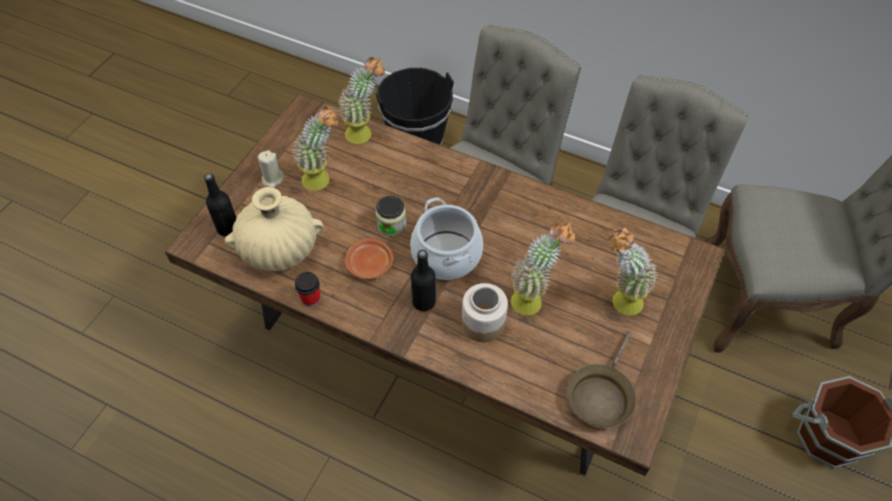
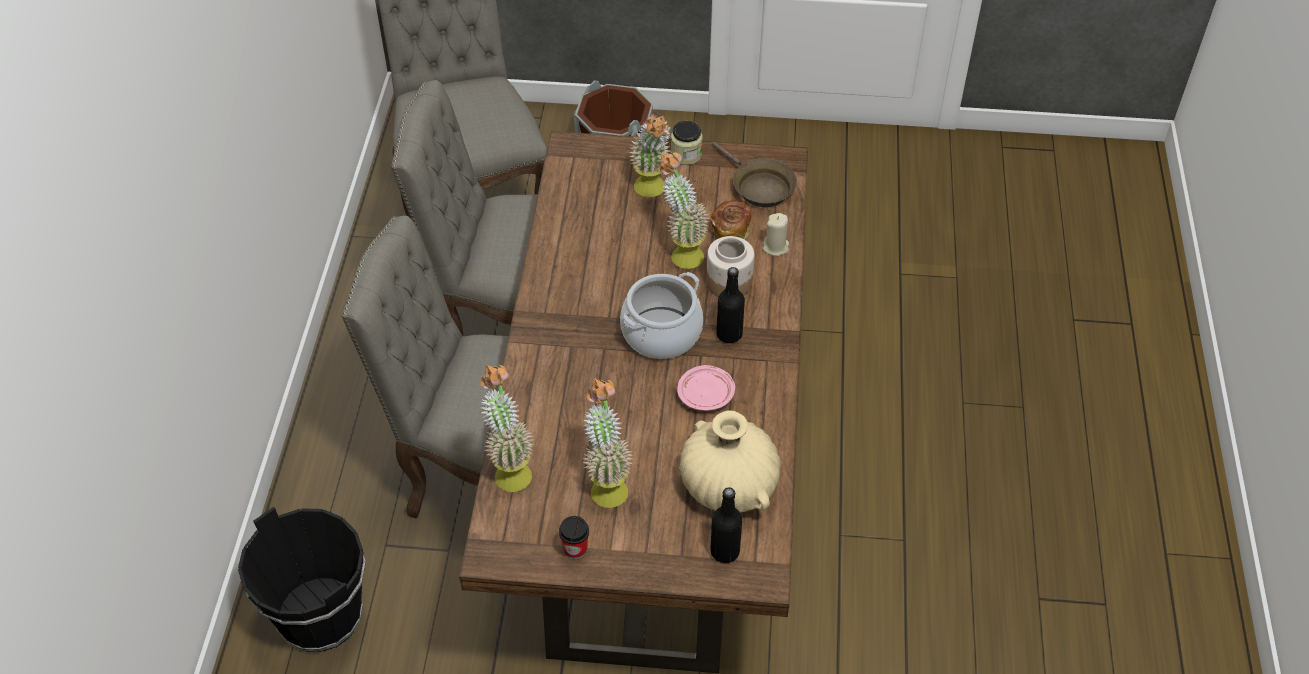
camera: 110 degrees left, 5 degrees down
beige candle [257,150,284,188] -> beige candle moved to [763,213,789,256]
cup [295,272,320,307] -> cup moved to [559,516,589,560]
brown plate [345,238,393,279] -> pink plate [677,365,735,411]
jar [375,196,406,237] -> jar moved to [671,121,703,165]
brown frying pan [566,331,636,428] -> brown frying pan turned 45 degrees clockwise [712,142,797,207]
none -> bread [711,200,751,240]

